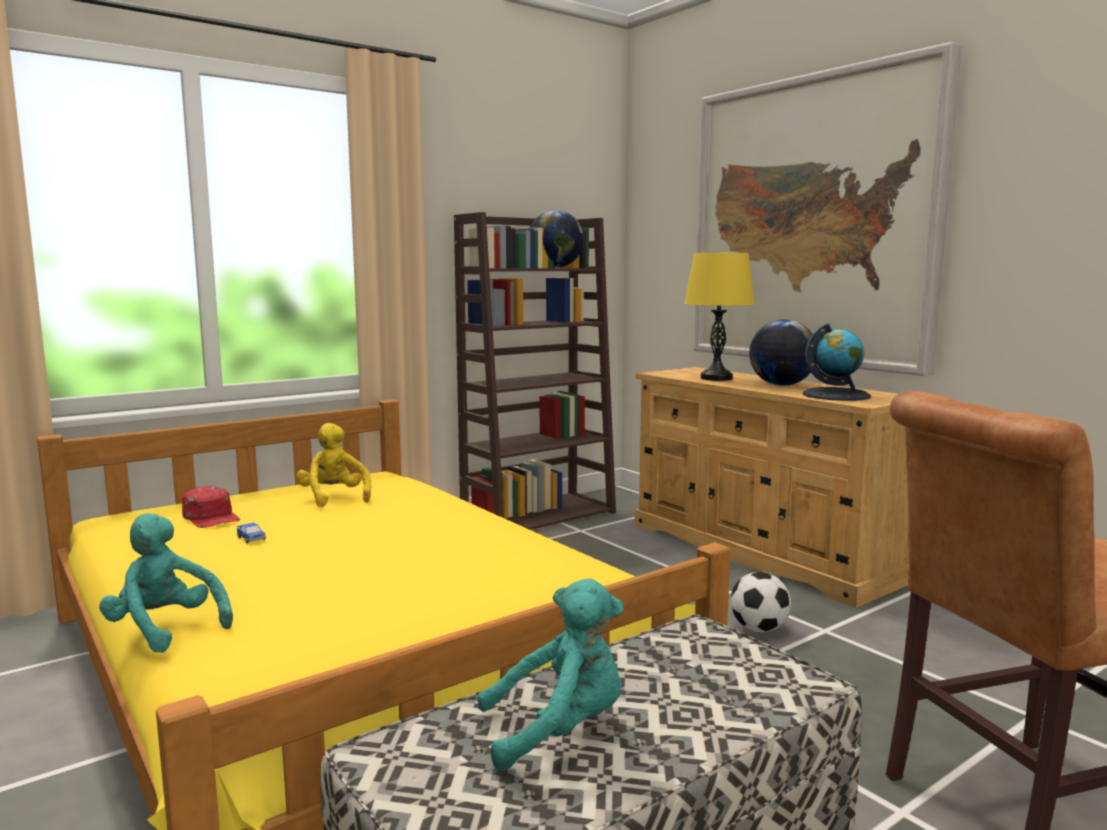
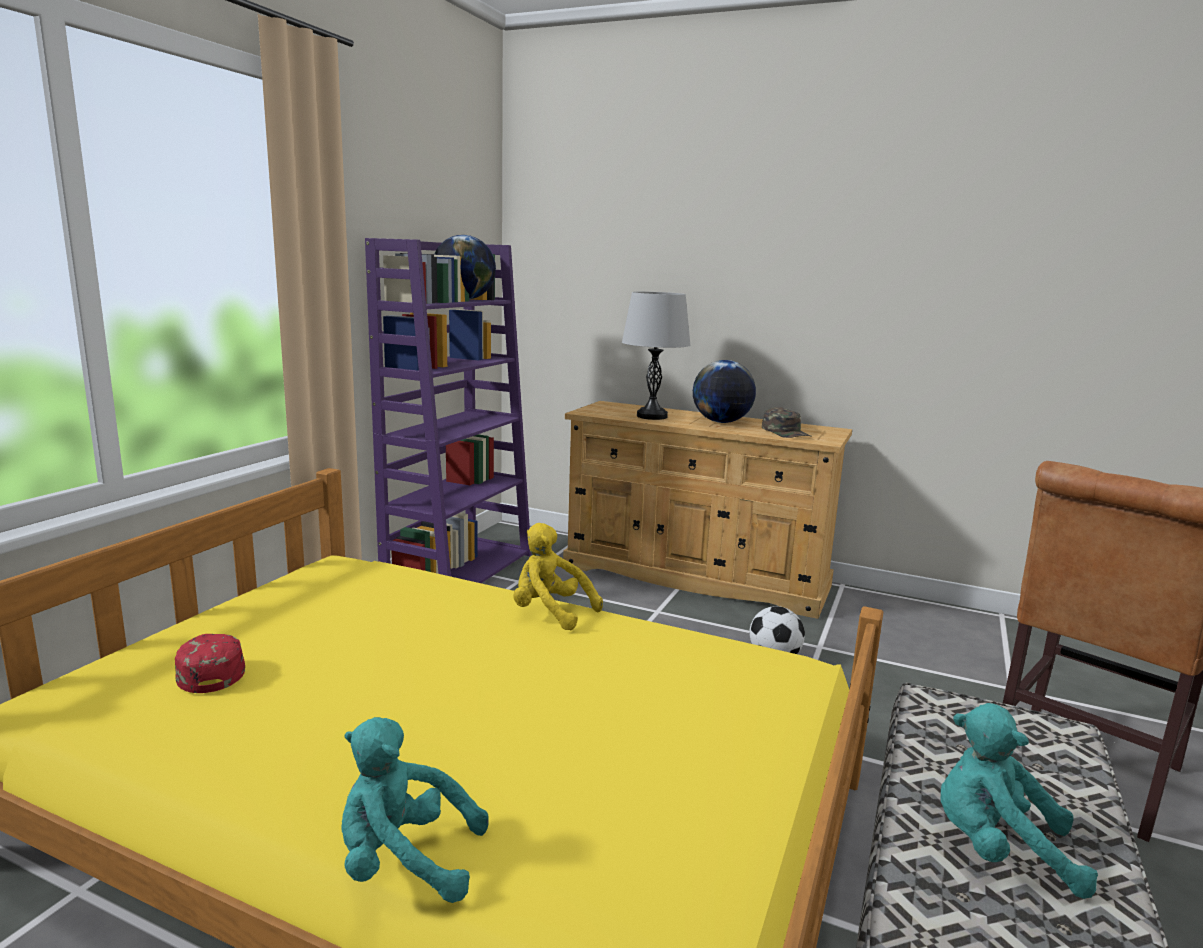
camera: 30 degrees left, 5 degrees up
red cap [182,486,240,528] -> red cap turned 135 degrees counterclockwise [175,634,245,693]
toy car [237,523,266,544] -> none
yellow plush toy [297,423,371,507] -> yellow plush toy moved to [513,523,603,630]
brown bookcase [454,212,616,530] -> purple bookcase [365,238,532,583]
turquoise plush toy [477,578,623,771] -> turquoise plush toy turned 120 degrees counterclockwise [940,703,1098,899]
yellow table lamp [684,253,755,381] -> grey table lamp [622,292,690,420]
picture [694,42,962,376] -> none
globe [803,323,871,401] -> green cap [762,407,812,438]

